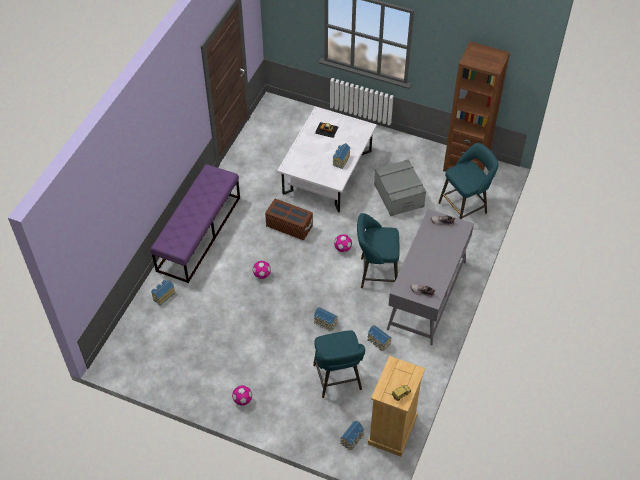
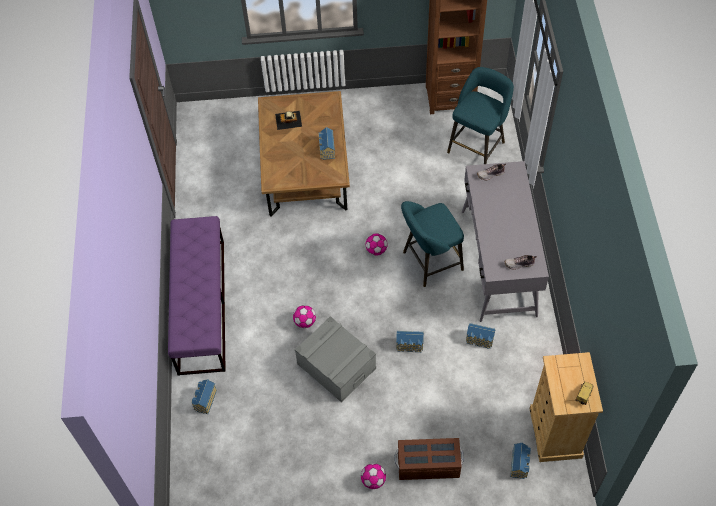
camera: 25 degrees left, 5 degrees up
brown storage box [265,199,313,240] -> brown storage box moved to [395,438,464,480]
white coffee table [277,106,377,212] -> brown coffee table [258,91,350,217]
turquoise stool [313,330,365,398] -> none
grey storage box [374,159,426,216] -> grey storage box moved to [295,316,376,403]

